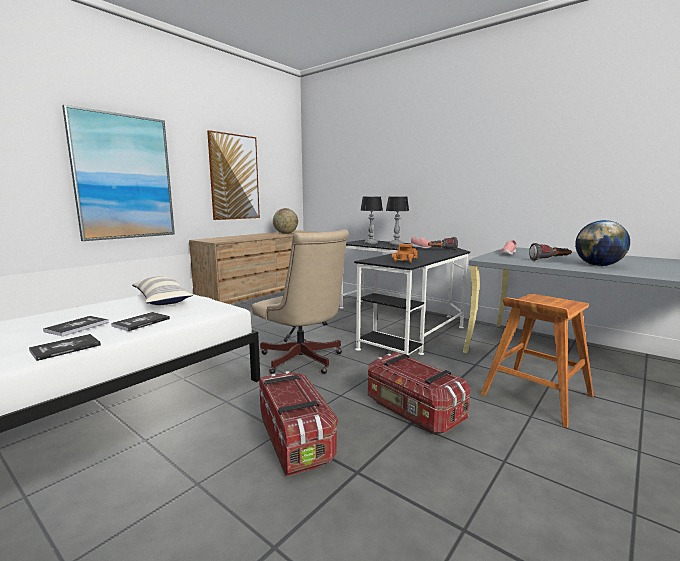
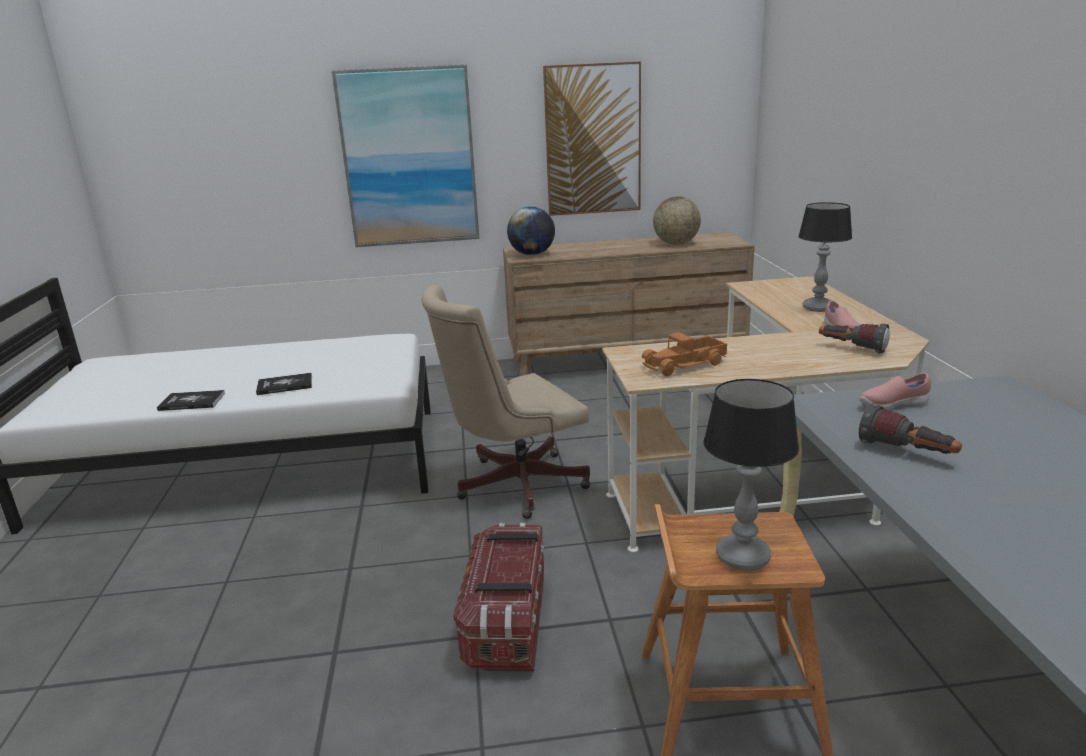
camera: 45 degrees right, 10 degrees up
book [43,316,109,336] -> none
pillow [132,276,193,305] -> none
beige office chair [252,229,349,374] -> beige office chair turned 60 degrees clockwise [421,285,591,519]
storage box [259,371,338,477] -> none
black desk [339,240,470,355] -> beige desk [602,276,929,553]
table lamp [360,196,383,244] -> table lamp moved to [703,379,799,571]
globe [575,220,630,266] -> globe moved to [507,206,555,255]

